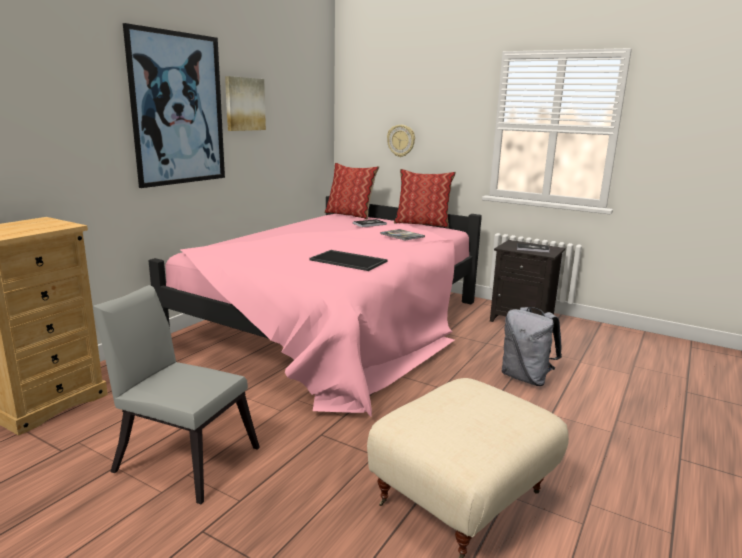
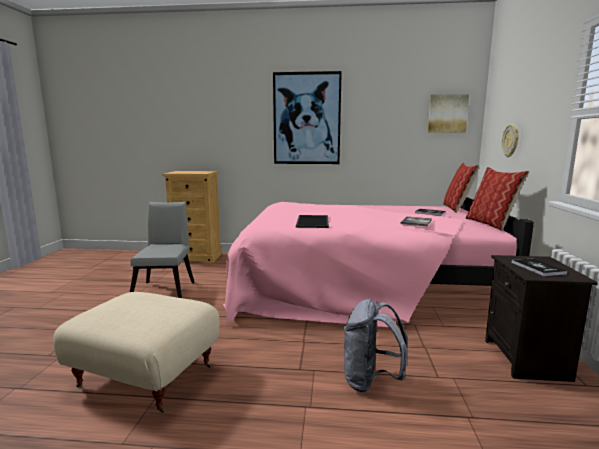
camera: 65 degrees right, 5 degrees down
picture [225,76,266,131] -> picture moved to [428,94,469,132]

